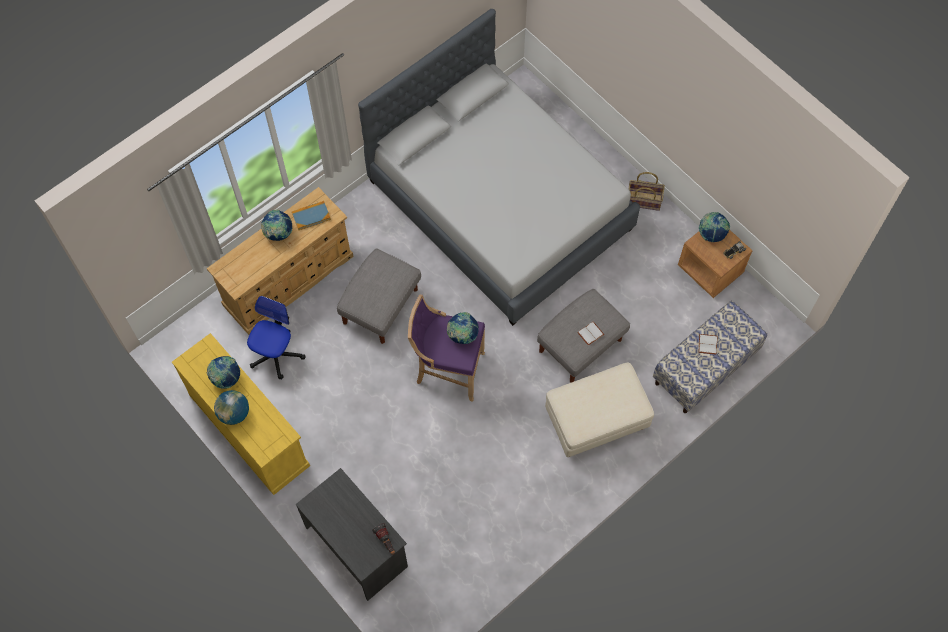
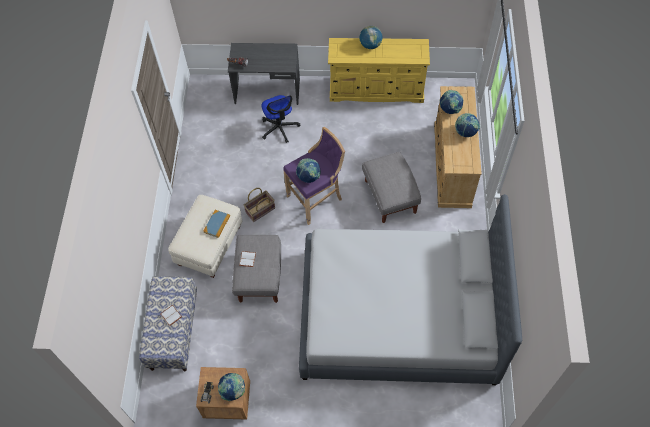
camera: 135 degrees right, 5 degrees down
globe [206,356,240,389] -> globe moved to [440,90,464,114]
office chair [247,296,306,380] -> office chair moved to [262,95,300,143]
book [292,201,331,230] -> book moved to [204,210,230,238]
basket [629,172,665,211] -> basket moved to [244,188,275,222]

